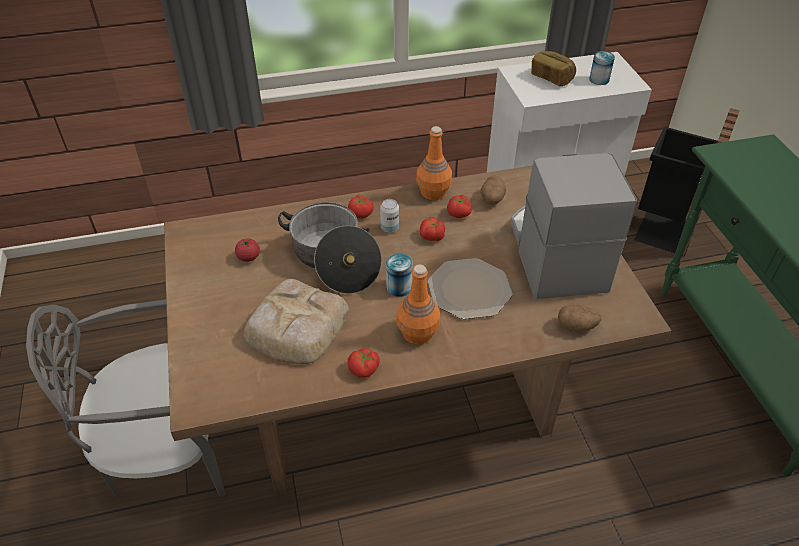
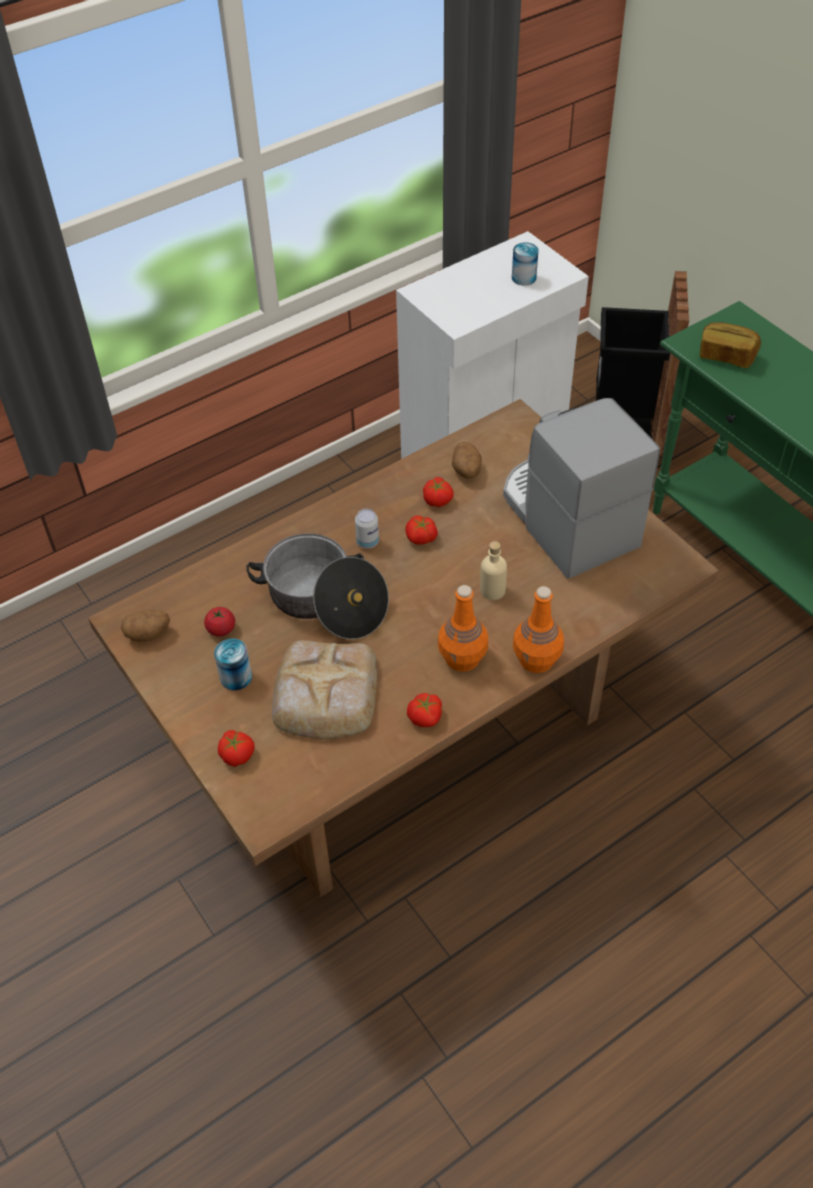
camera: 20 degrees left, 5 degrees up
grey chair [26,299,225,497] -> none
tomato [348,195,374,219] -> tomato moved to [218,730,255,767]
can [386,253,413,297] -> can moved to [214,639,252,691]
orange bottle [416,126,452,200] -> orange bottle moved to [513,586,564,673]
plate [428,258,513,319] -> beige bottle [480,541,507,600]
bread [531,51,576,86] -> bread moved to [700,323,761,368]
potato [558,305,602,333] -> potato moved to [121,610,170,642]

